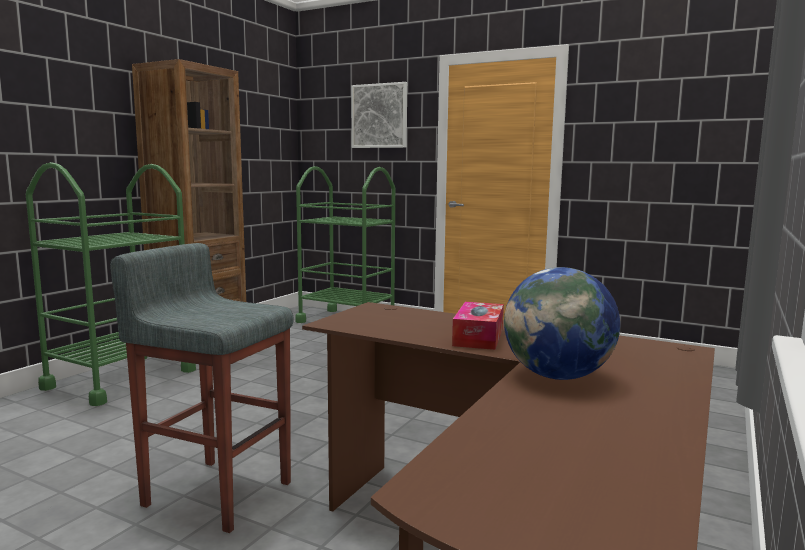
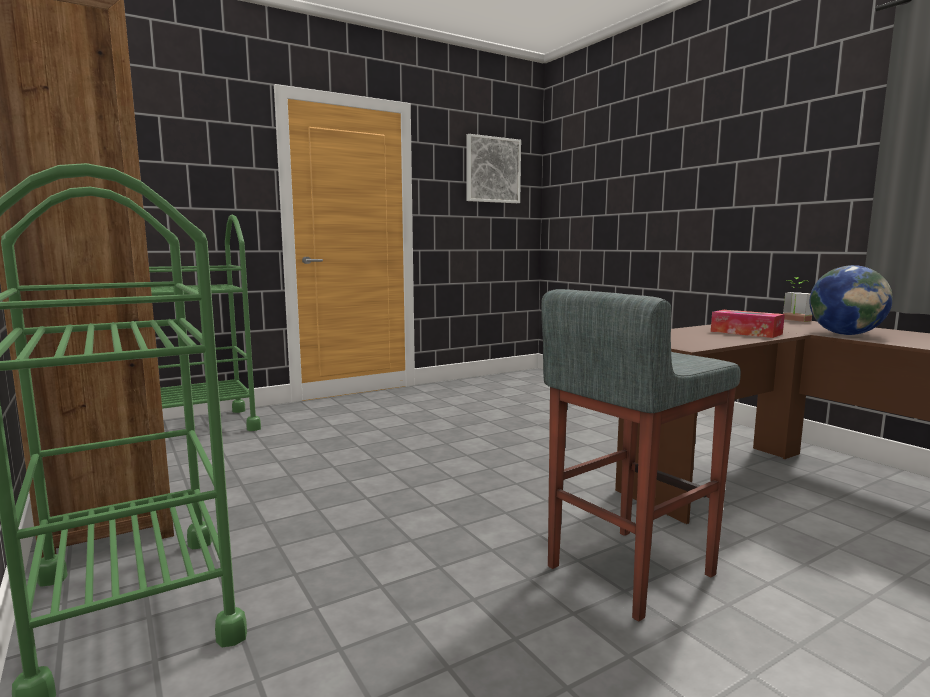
camera: 60 degrees left, 0 degrees up
picture [351,82,407,148] -> picture moved to [467,134,521,203]
none -> potted plant [783,277,812,322]

